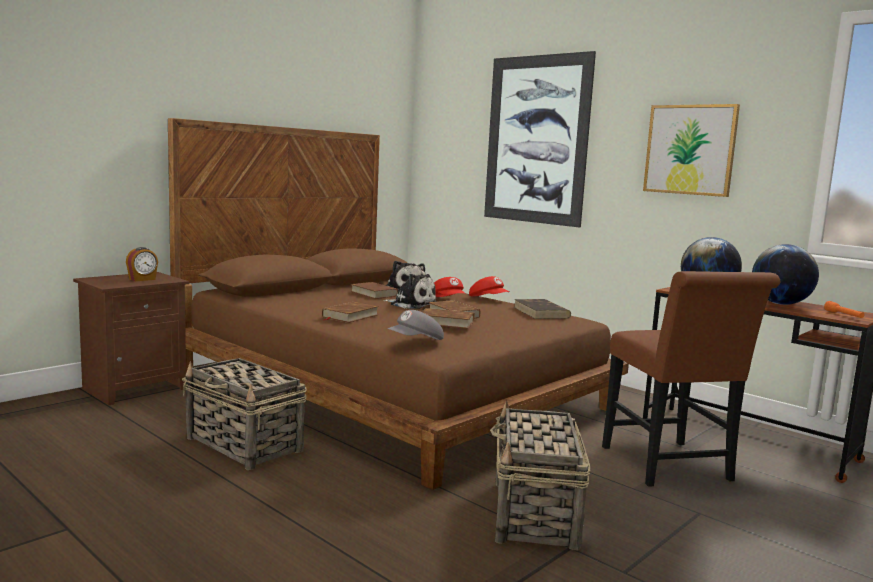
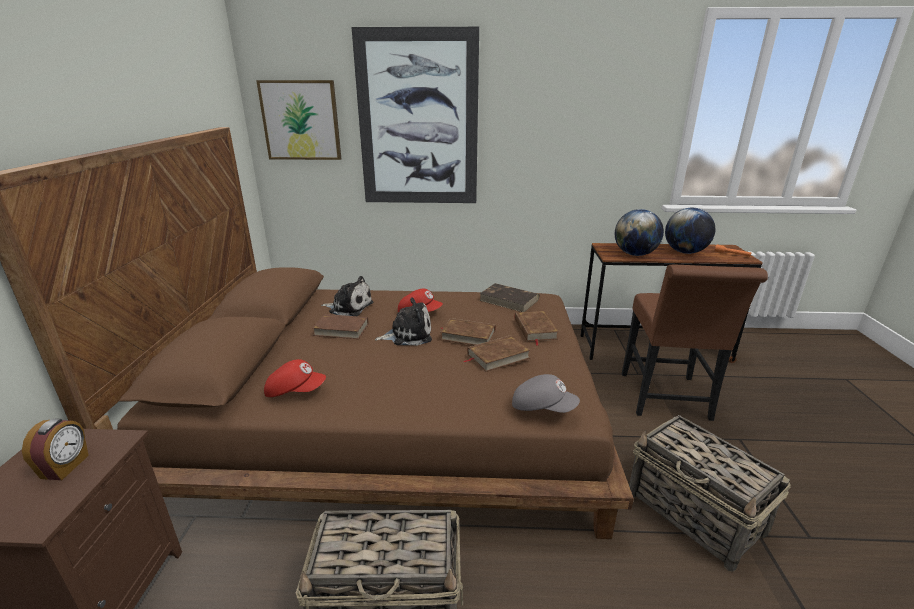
camera: 40 degrees left, 15 degrees up
brown book [322,302,379,323] -> brown book moved to [515,311,559,346]
grey cap [388,310,444,340] -> grey cap turned 75 degrees counterclockwise [512,374,580,413]
red cap [469,276,510,297] -> red cap moved to [264,359,326,397]
brown chair [602,271,780,487] -> brown chair turned 60 degrees clockwise [622,264,768,421]
picture [643,104,740,197] -> picture moved to [256,80,341,160]

